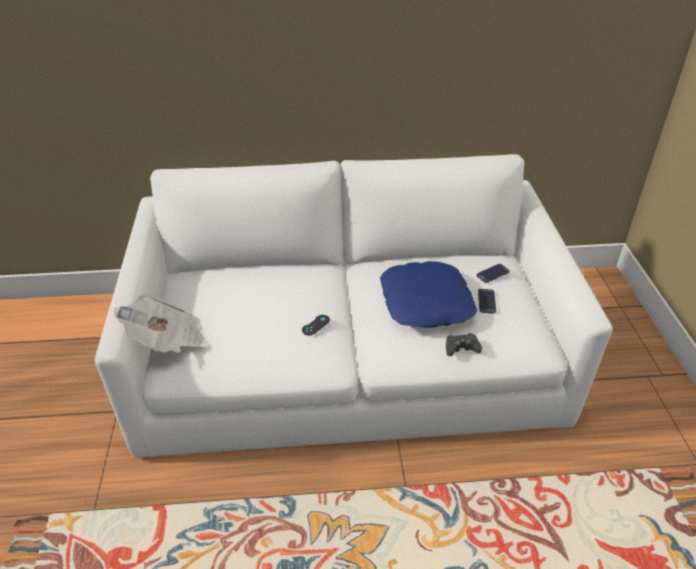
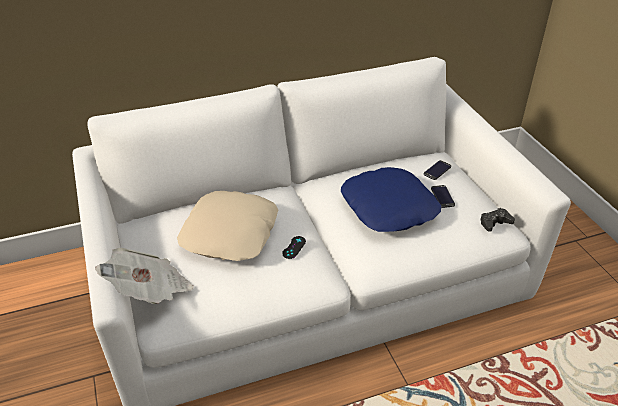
camera: 15 degrees left, 0 degrees up
black game controller [446,333,482,356] -> black game controller moved to [480,208,515,232]
none -> beige pillow [177,191,278,261]

